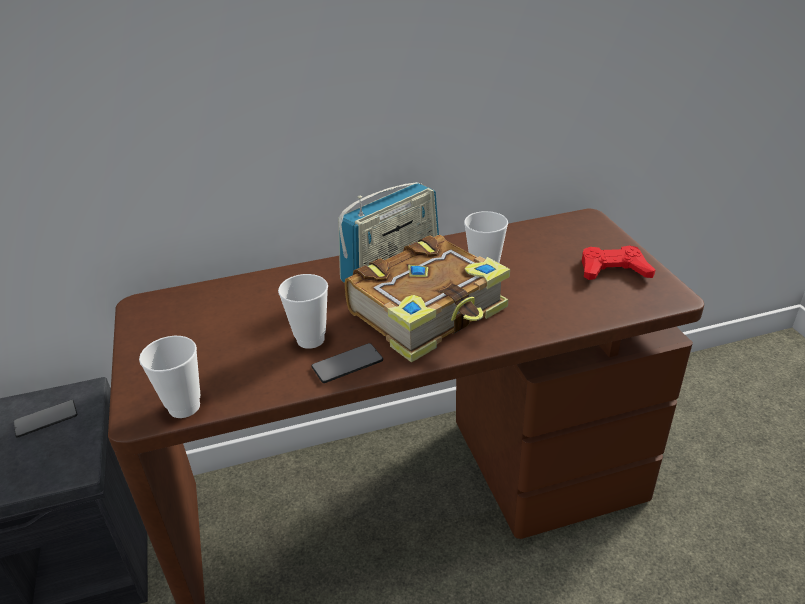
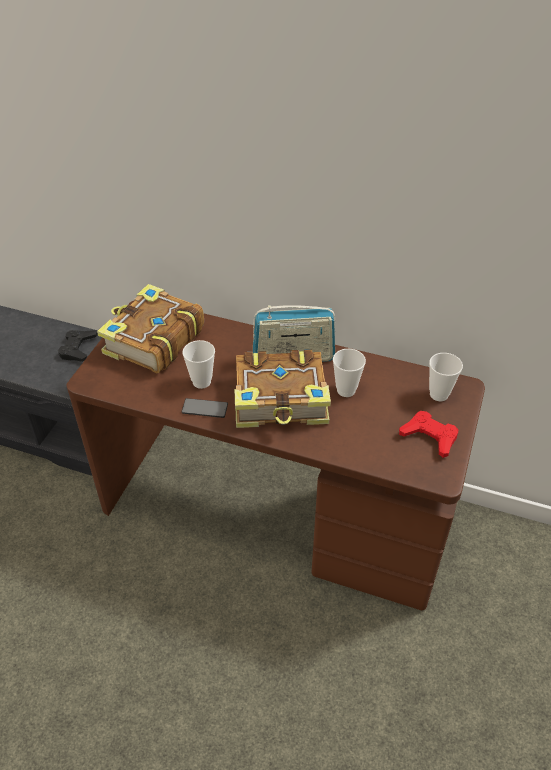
camera: 35 degrees right, 10 degrees up
phone [13,400,78,438] -> black game controller [58,330,98,362]
cup [139,336,200,418] -> cup moved to [429,353,463,401]
none -> book [97,284,204,373]

